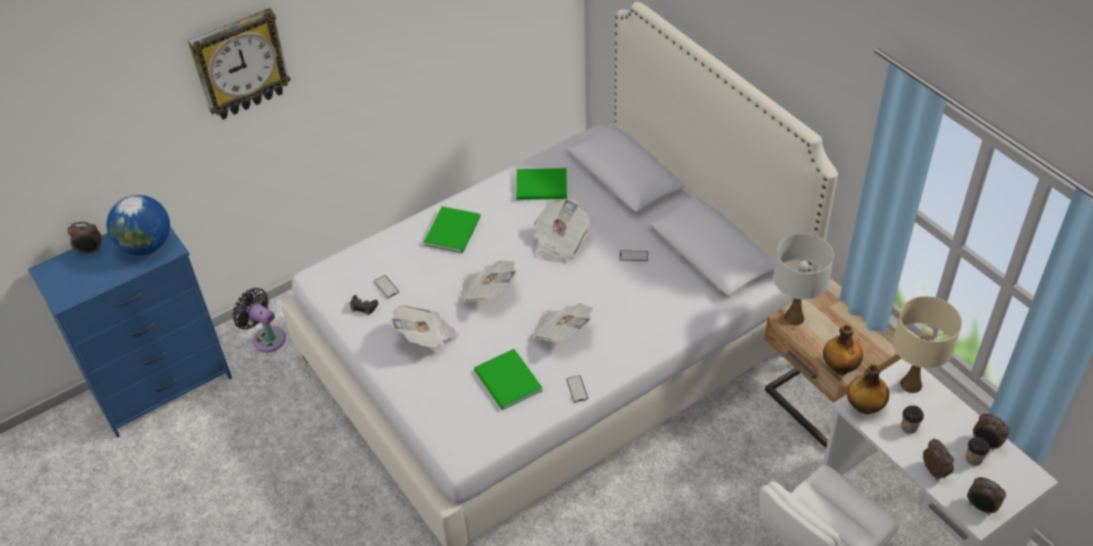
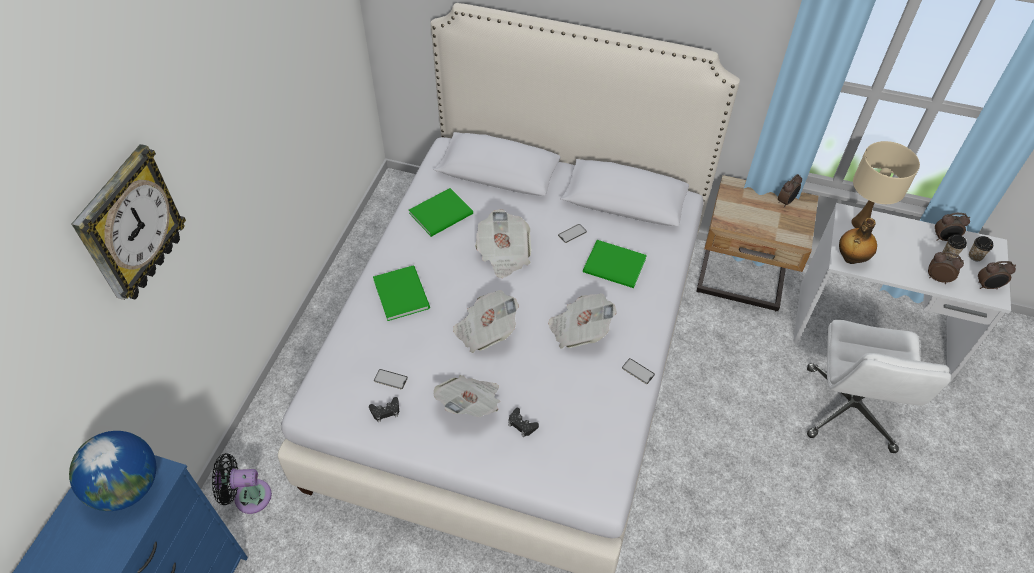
camera: 40 degrees left, 5 degrees up
alarm clock [68,222,101,254] -> alarm clock moved to [778,174,802,208]
green book [474,349,543,410] -> green book moved to [583,240,647,288]
white table lamp [773,233,834,326] -> none
bottle [823,324,863,375] -> none
cup [901,405,924,434] -> cup moved to [969,236,993,261]
none -> black game controller [508,408,539,437]

